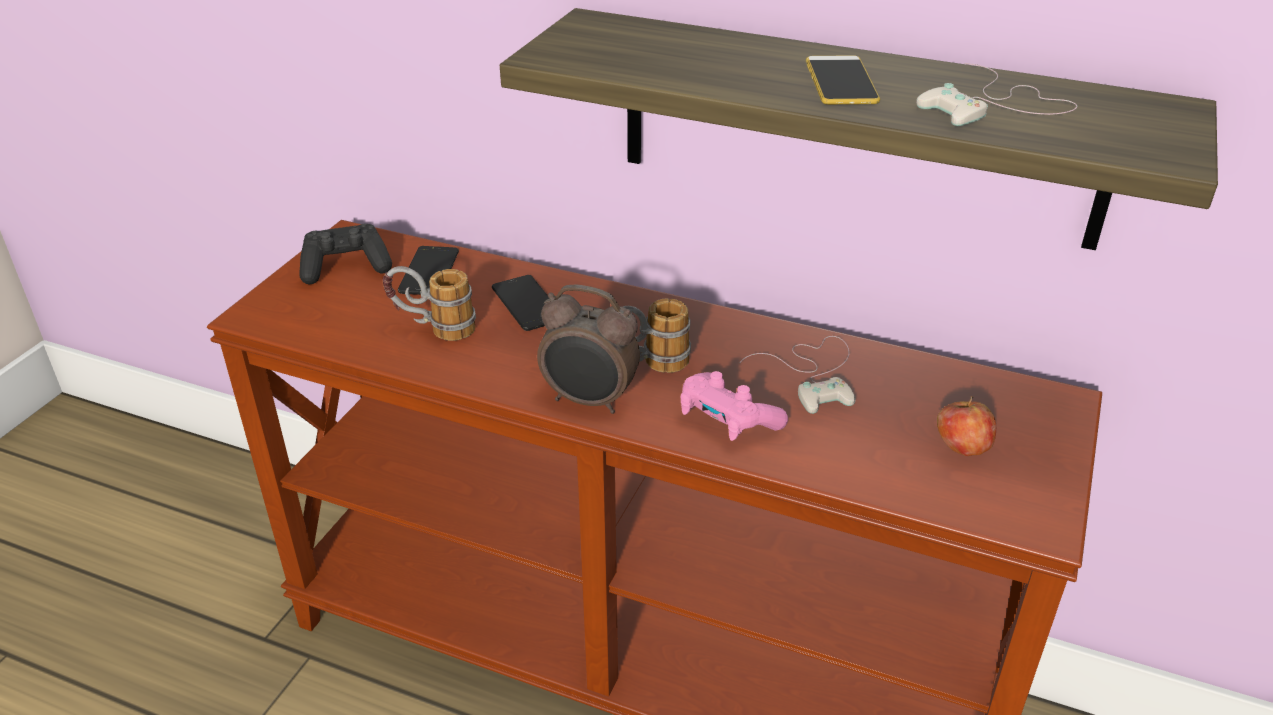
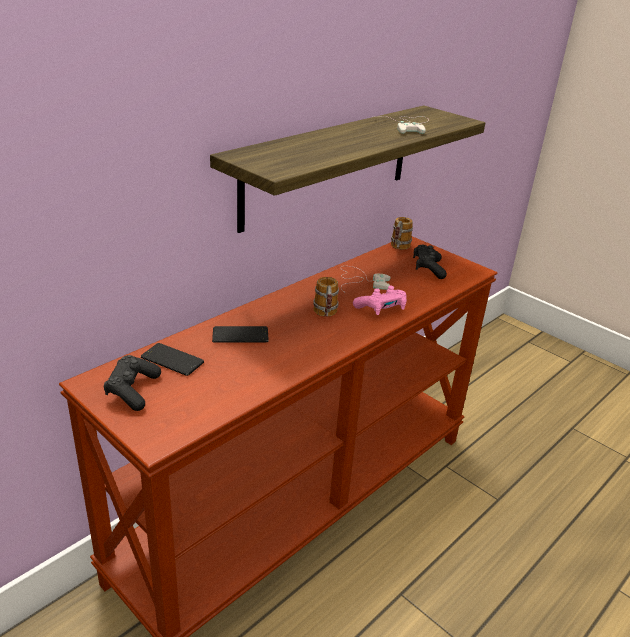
camera: 70 degrees left, 5 degrees down
mug [382,266,476,341] -> mug moved to [391,217,413,250]
alarm clock [537,284,640,414] -> none
phone [806,55,880,105] -> none
apple [937,396,996,456] -> black game controller [413,244,447,279]

